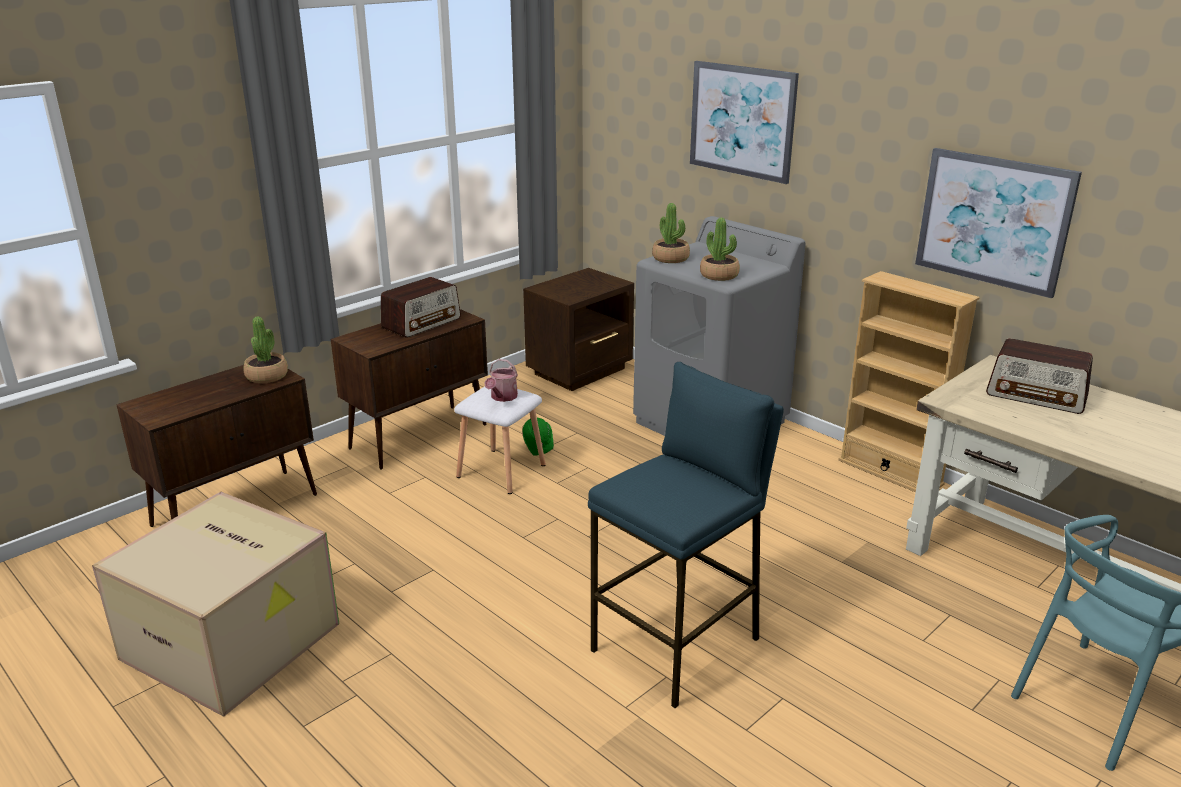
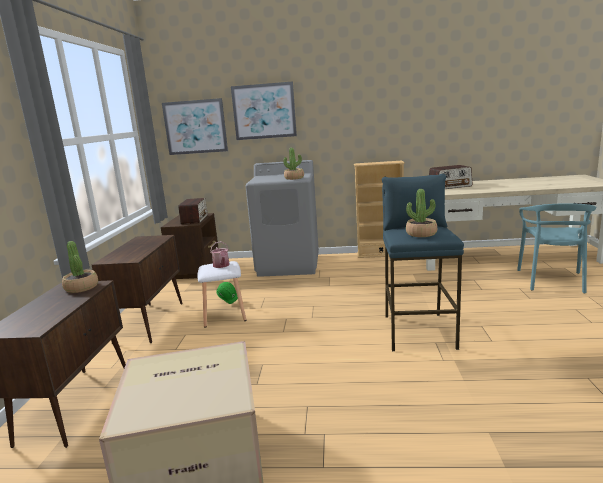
camera: 40 degrees left, 10 degrees down
radio [381,277,461,338] -> radio moved to [178,198,208,224]
potted plant [652,203,690,263] -> potted plant moved to [406,189,437,237]
picture [915,148,1082,299] -> picture moved to [162,98,228,155]

